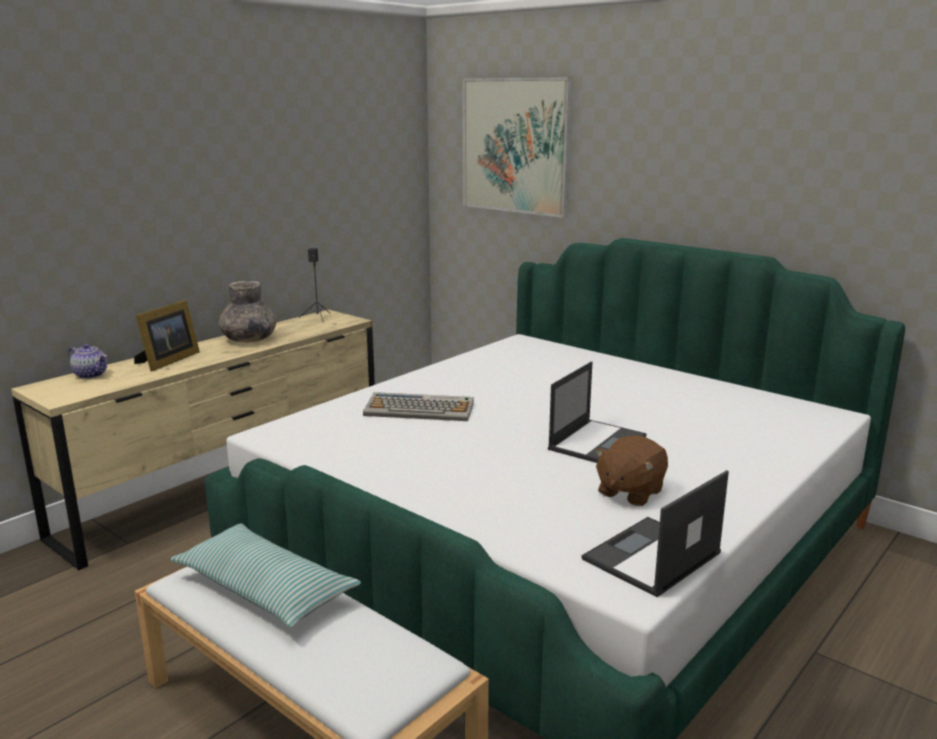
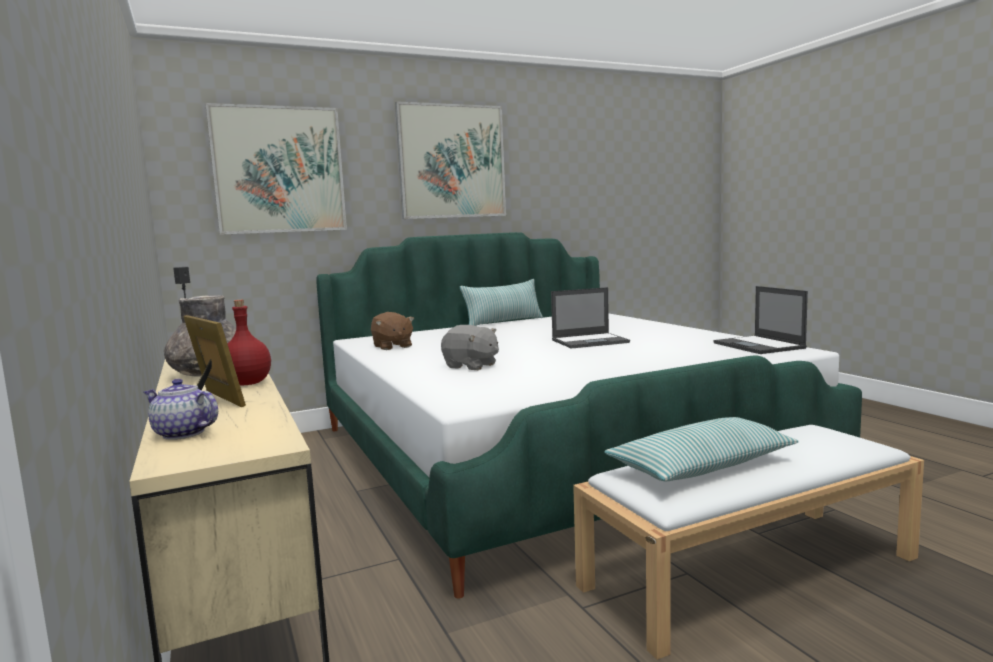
camera: 65 degrees left, 10 degrees down
teapot [68,344,107,379] -> teapot turned 120 degrees counterclockwise [144,379,218,440]
keyboard [363,392,474,421] -> grey plush toy [441,325,499,370]
laptop [548,361,647,463] -> laptop turned 105 degrees clockwise [551,287,630,348]
brown plush toy [595,436,668,506] -> brown plush toy moved to [371,312,414,350]
none -> red bottle [228,300,271,386]
none -> picture [395,102,506,219]
none -> pillow [460,279,543,326]

